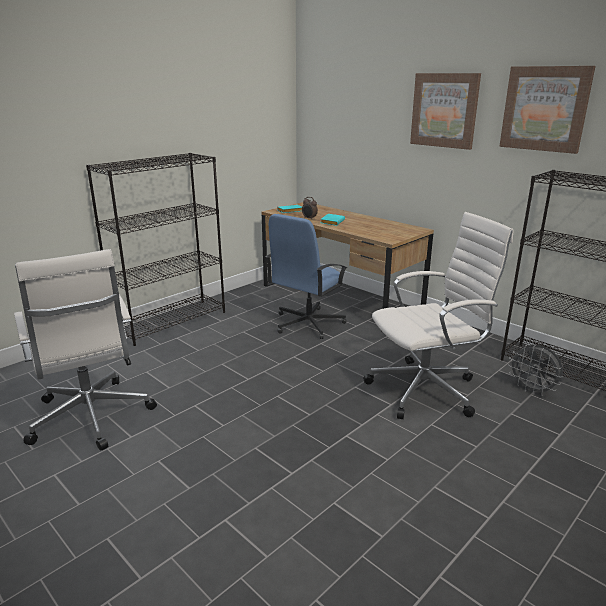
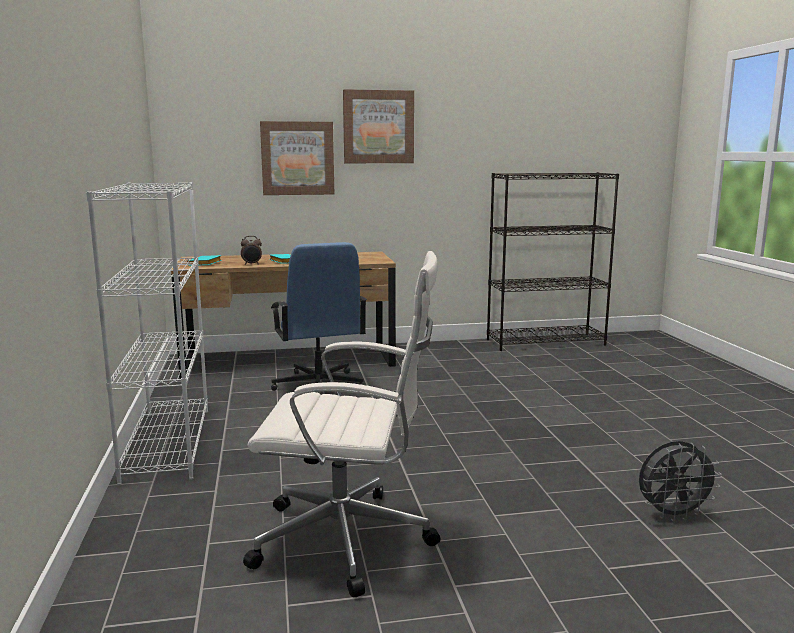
camera: 55 degrees left, 10 degrees down
black bookcase [86,153,225,346] -> white bookcase [86,182,208,486]
white office chair [363,212,514,419] -> none
picture [499,66,596,154] -> picture moved to [260,121,334,195]
grey fan [508,345,563,396] -> grey fan moved to [639,441,722,521]

